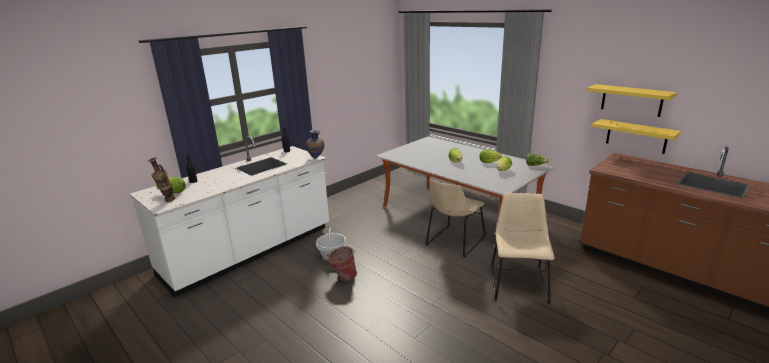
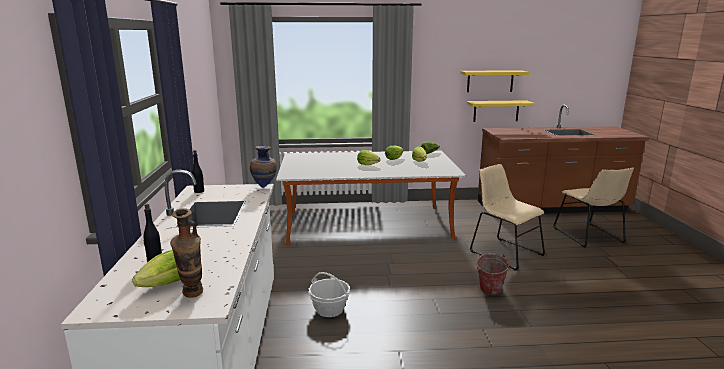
camera: 50 degrees left, 5 degrees down
bucket [327,246,357,281] -> bucket moved to [474,253,509,295]
beige chair [426,179,486,258] -> beige chair moved to [553,167,634,248]

